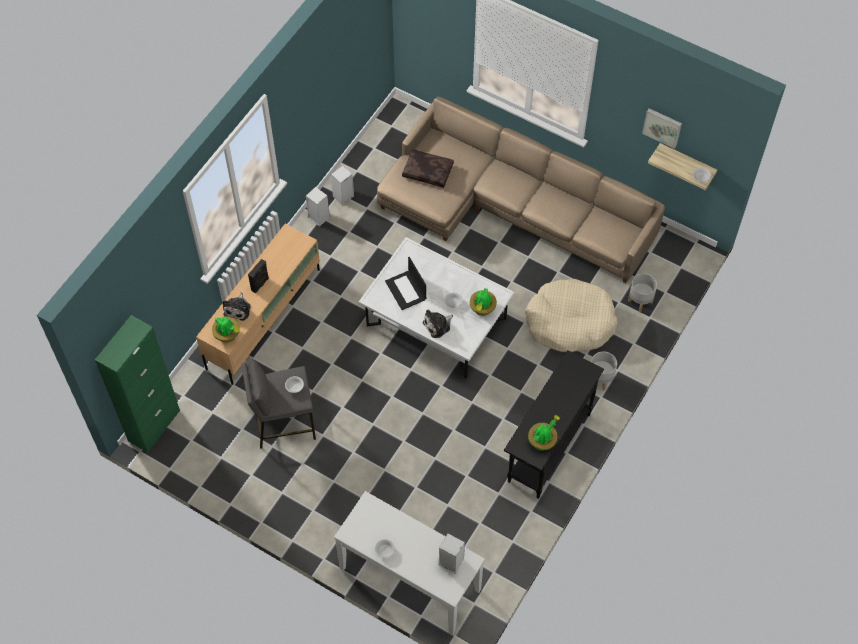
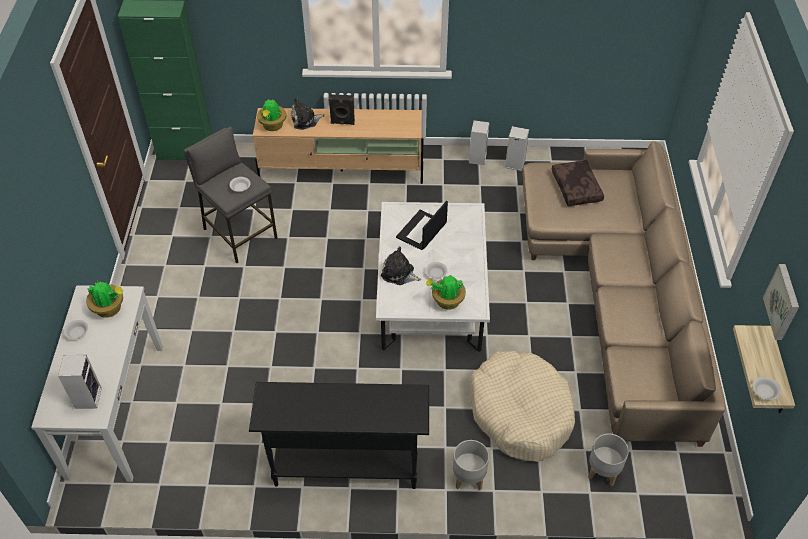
camera: 60 degrees right, 10 degrees down
potted plant [528,415,560,450] -> potted plant moved to [86,280,123,318]

